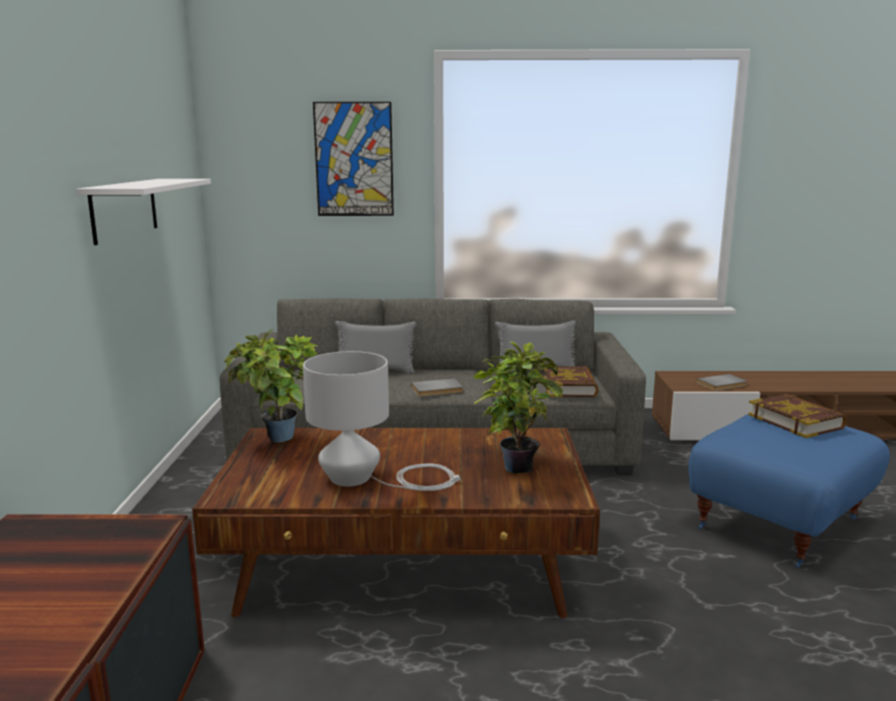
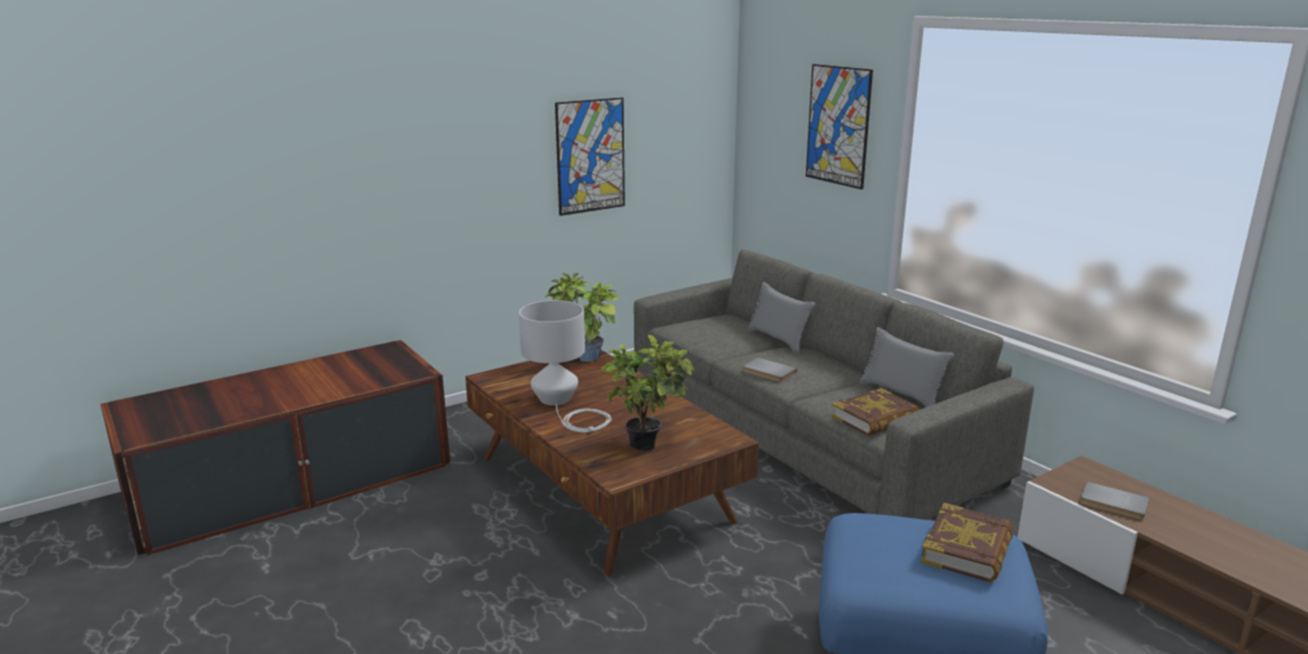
camera: 55 degrees right, 5 degrees up
white shelf [76,179,211,245] -> picture [555,97,625,216]

